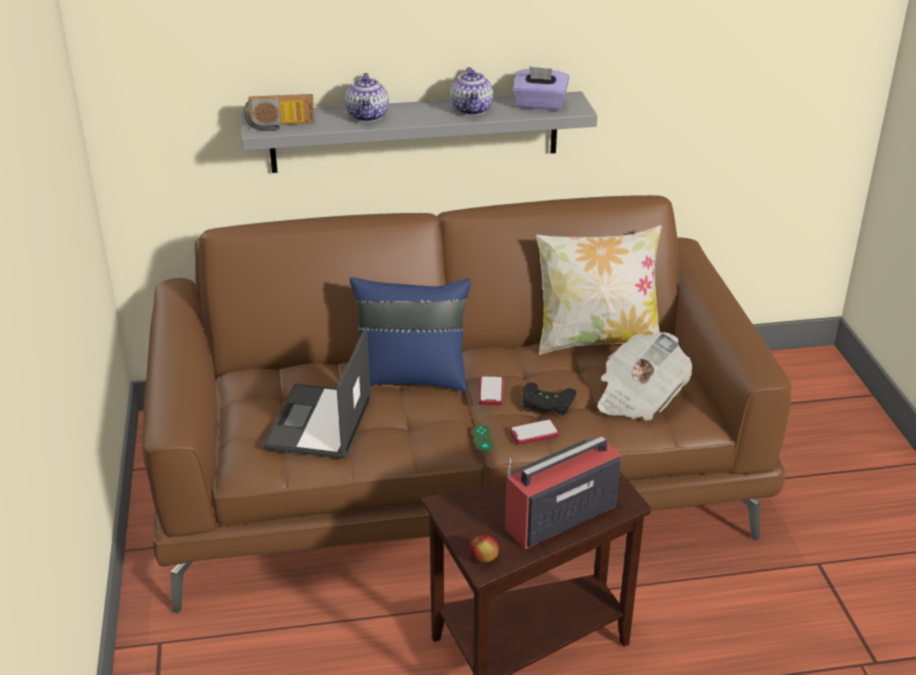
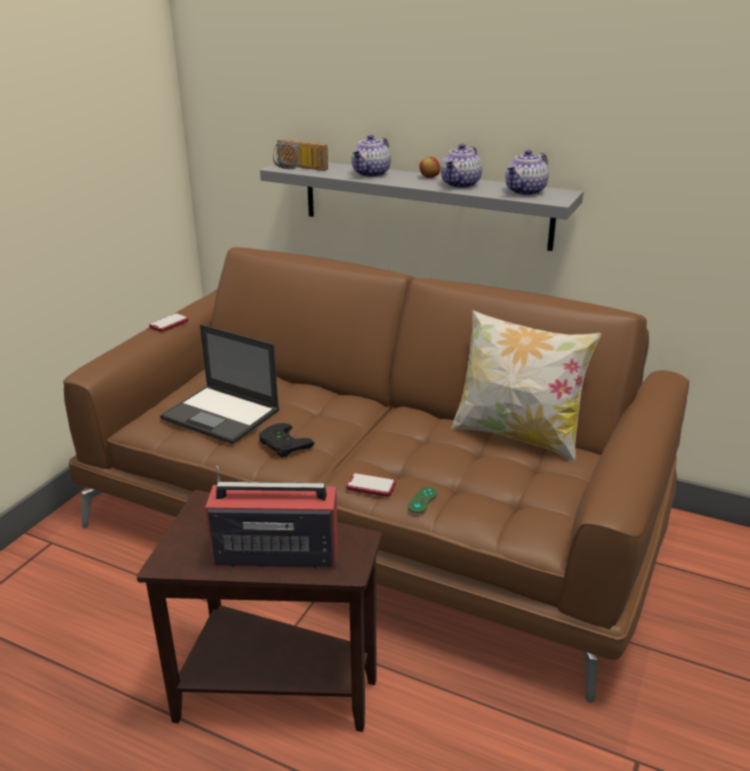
camera: 35 degrees right, 5 degrees down
laptop [263,327,372,459] -> laptop turned 105 degrees counterclockwise [160,324,279,444]
blue pillow [349,277,471,392] -> none
apple [469,534,499,563] -> apple moved to [420,157,440,178]
green game controller [472,425,494,453] -> green game controller moved to [408,487,437,513]
phone [479,376,504,405] -> phone moved to [149,313,188,332]
purple tissue box [513,66,569,110] -> teapot [505,150,549,196]
black game controller [523,383,576,415] -> black game controller moved to [259,423,315,458]
newspaper [597,332,692,421] -> none

